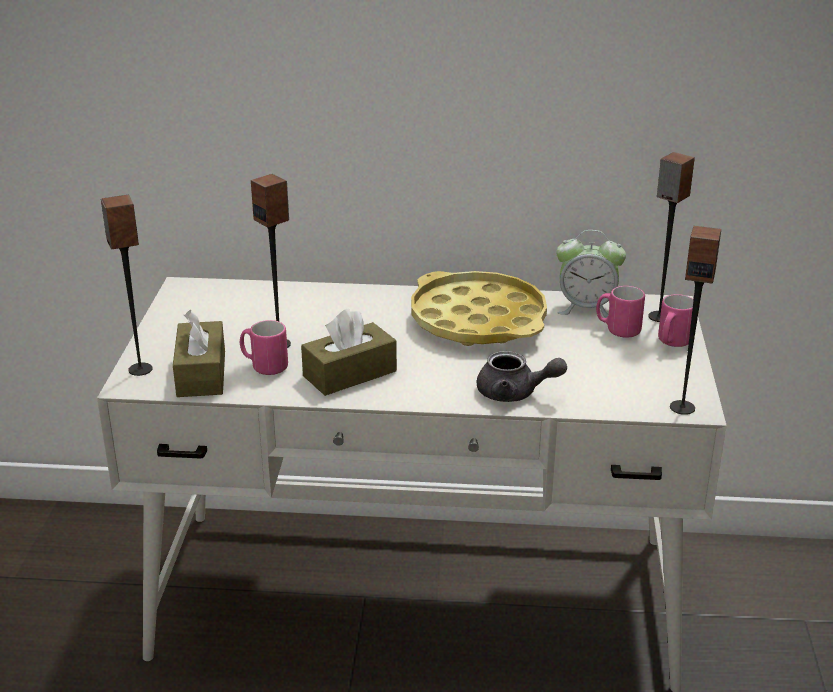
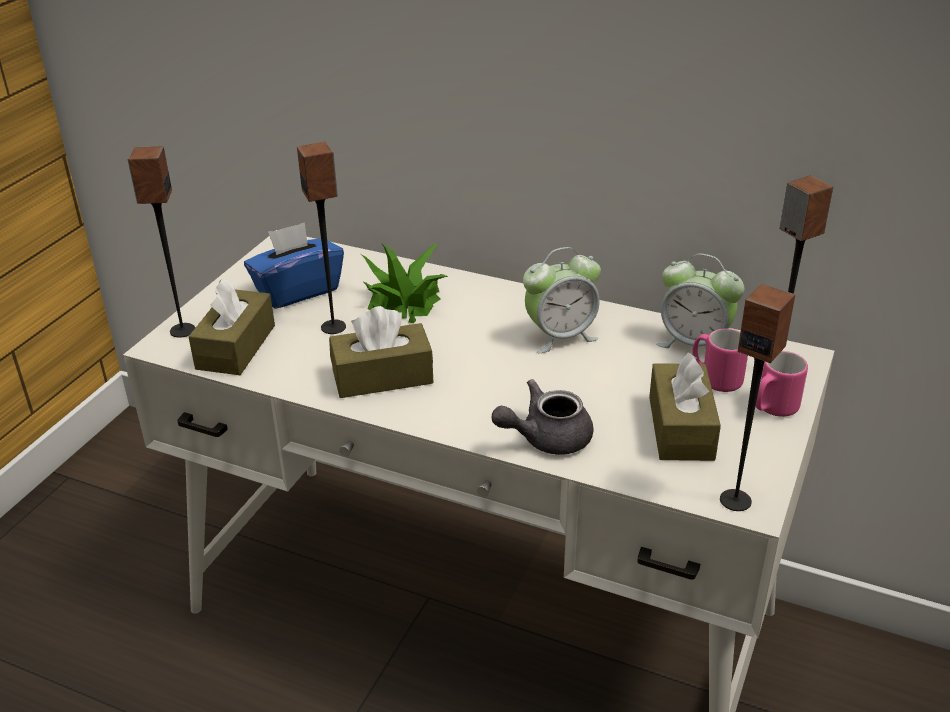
camera: 20 degrees right, 5 degrees up
pink mug [240,320,288,375] -> none
yellow tray [411,271,547,346] -> alarm clock [523,247,601,353]
grey teapot [477,351,567,402] -> grey teapot turned 120 degrees clockwise [491,379,593,455]
none -> blue tissue box [244,222,344,309]
none -> potted plant [361,241,449,323]
none -> brown tissue box [649,352,721,461]

